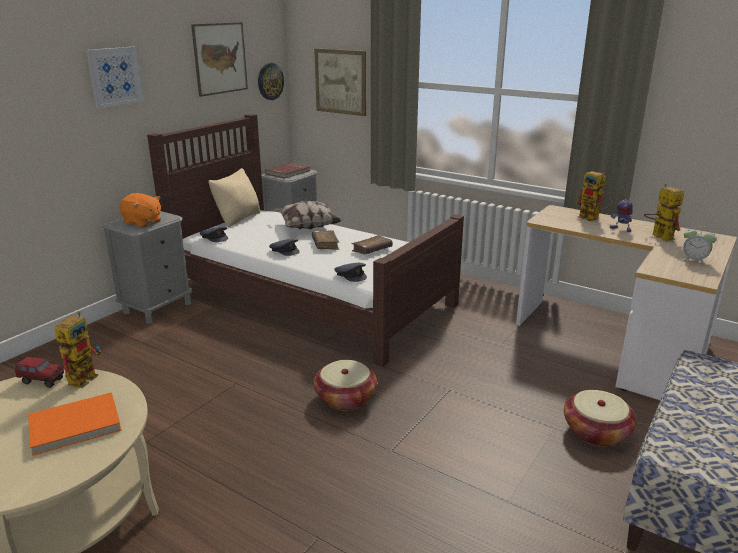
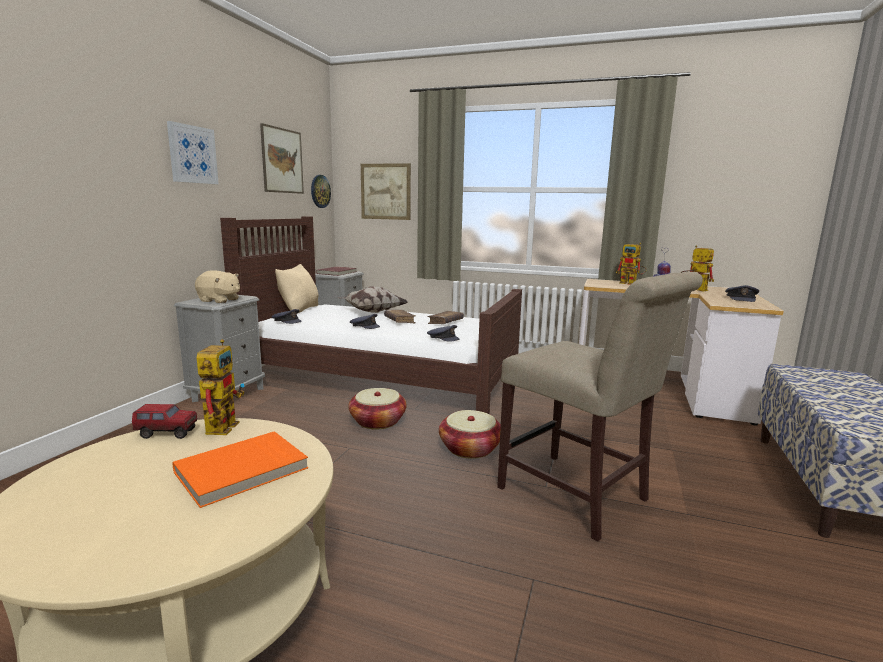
camera: 15 degrees left, 10 degrees down
orange plush toy [120,193,161,227] -> beige plush toy [195,270,240,303]
basket [564,390,637,447] -> basket moved to [348,388,407,430]
alarm clock [680,226,717,266] -> grey cap [725,285,759,302]
none -> beige chair [497,272,703,542]

